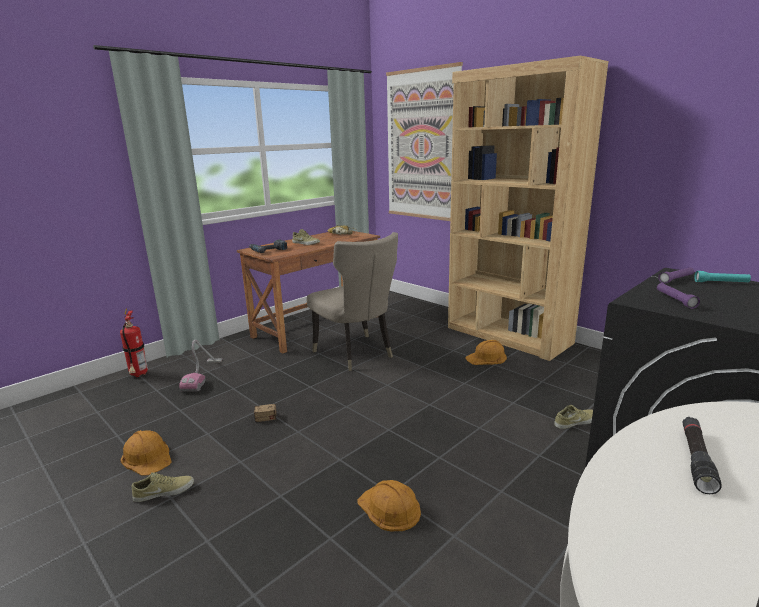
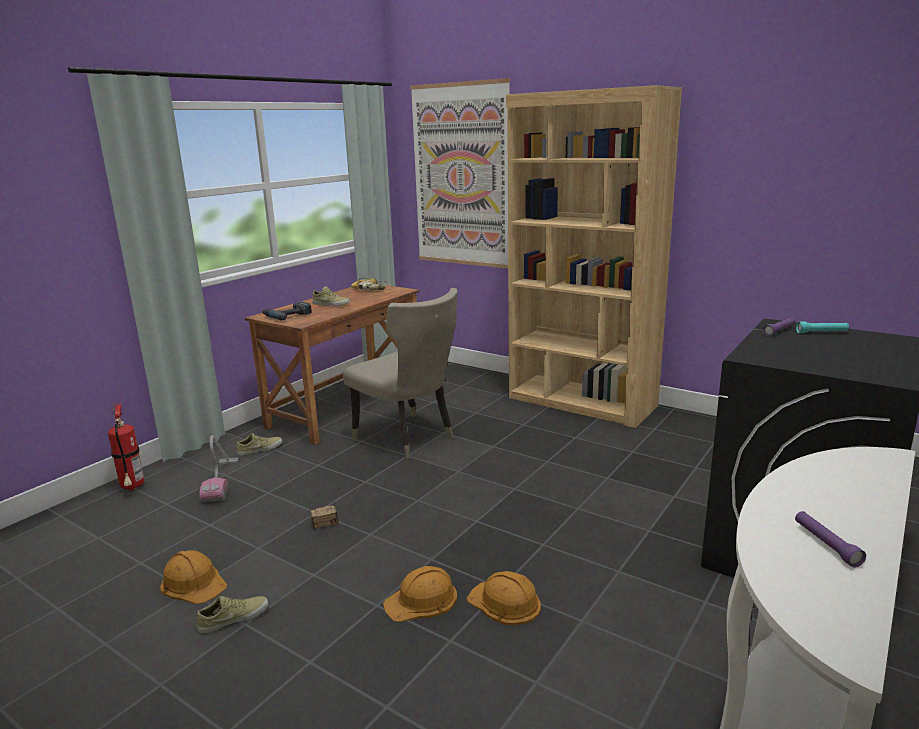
camera: 10 degrees left, 0 degrees up
orange hard hat [465,340,507,365] -> orange hard hat moved to [383,566,457,622]
beige shoe [554,405,593,429] -> beige shoe moved to [236,433,282,456]
purple flashlight [657,283,700,309] -> purple flashlight moved to [795,511,866,568]
black flashlight [683,417,721,494] -> none

